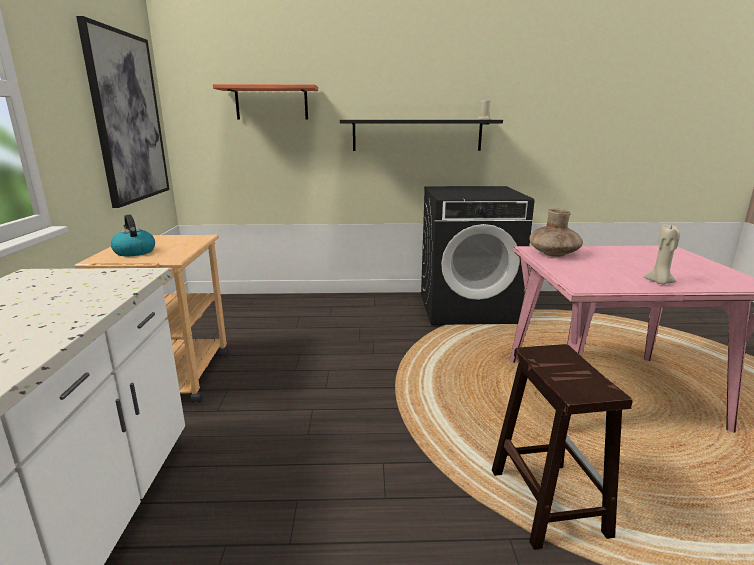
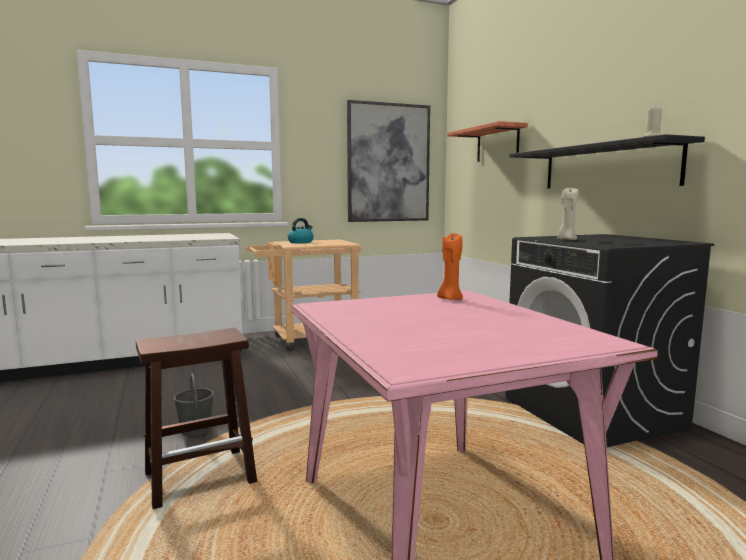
camera: 70 degrees right, 10 degrees down
brown vase [529,208,583,257] -> orange candle [437,233,463,300]
beige candle [644,224,680,285] -> beige candle moved to [557,187,579,240]
none -> grey bucket [173,373,214,436]

